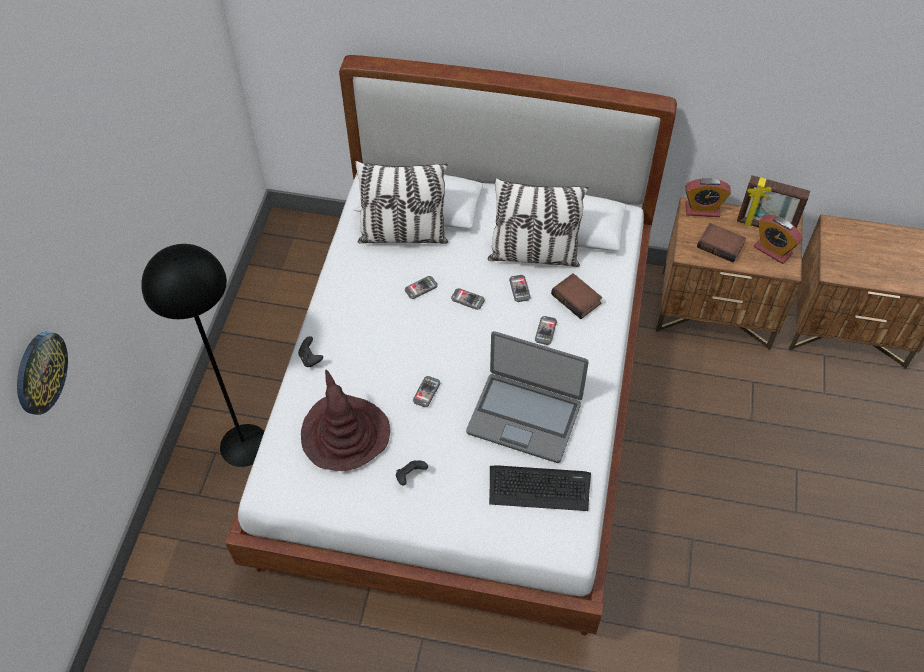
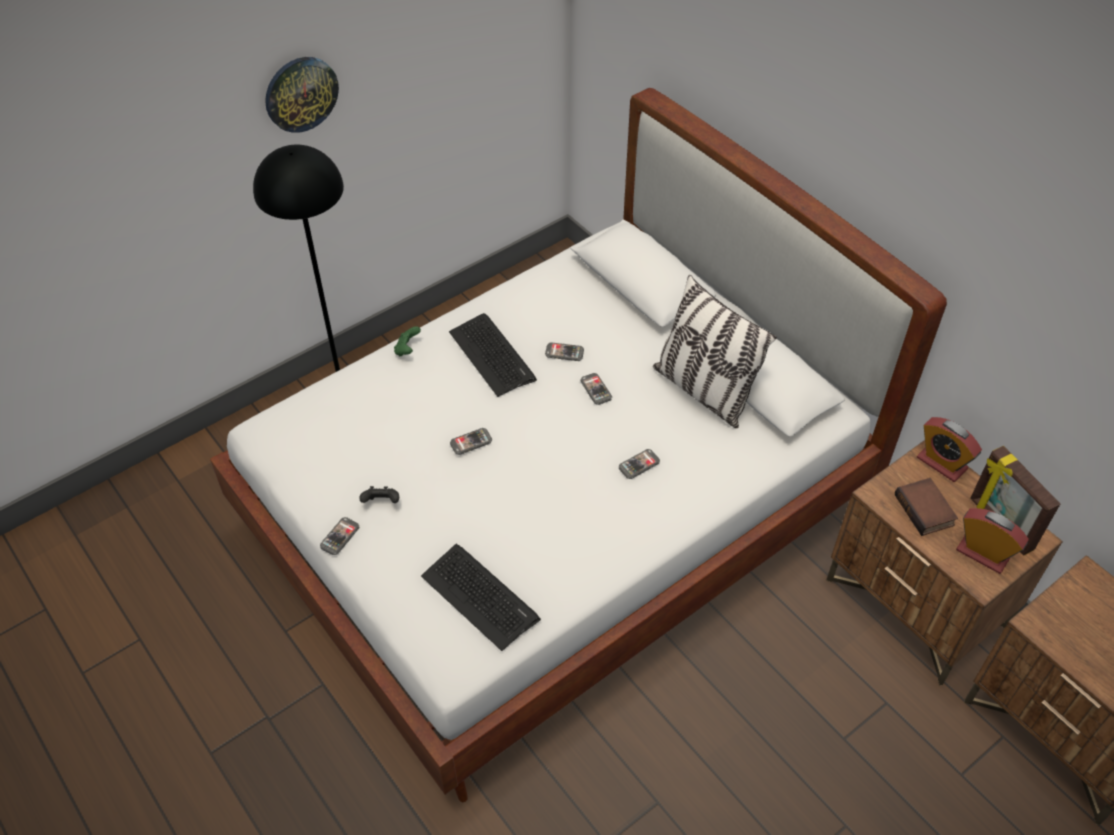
camera: 40 degrees right, 5 degrees down
wall clock [17,332,68,415] -> wall clock moved to [265,57,339,133]
black game controller [298,336,323,367] -> green game controller [394,326,421,356]
brown hat [301,370,390,471] -> none
pillow [355,161,448,244] -> none
laptop [466,331,589,463] -> none
phone [509,275,531,302] -> phone moved to [320,517,359,555]
book [551,273,602,319] -> none
alarm clock [754,215,803,264] -> alarm clock turned 135 degrees clockwise [956,508,1029,574]
none -> keyboard [449,313,537,397]

